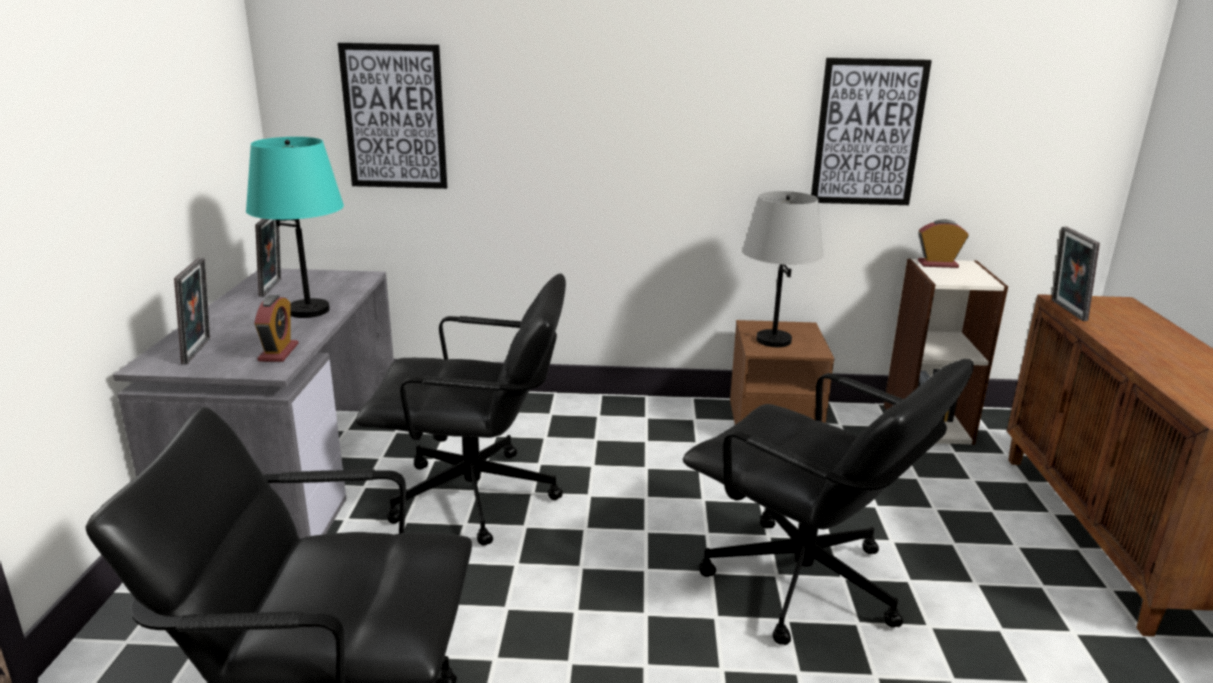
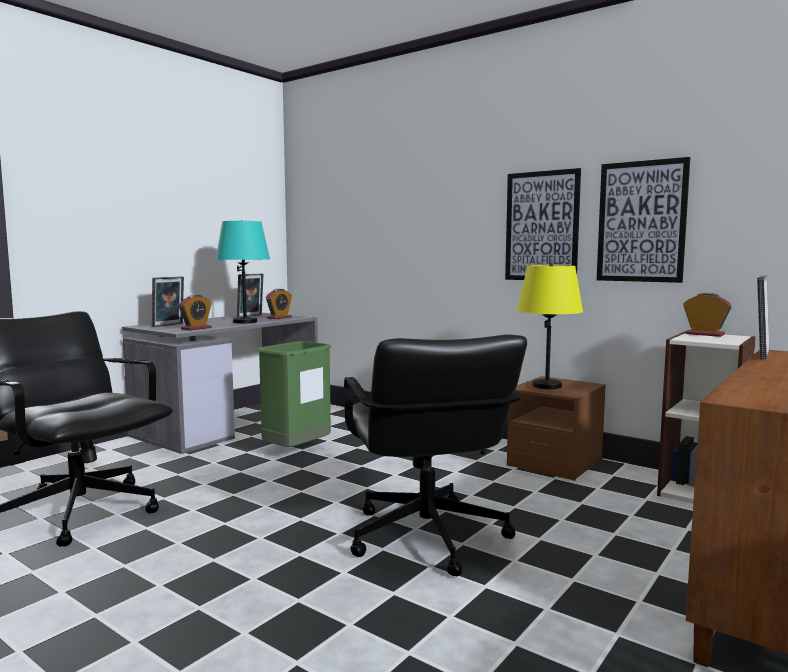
camera: 35 degrees right, 15 degrees down
picture [338,43,447,189] -> picture moved to [505,168,581,280]
black office chair [356,274,566,545] -> green trash can [257,341,331,447]
grey table lamp [742,191,824,347] -> yellow table lamp [517,264,583,389]
none -> alarm clock [266,289,292,319]

